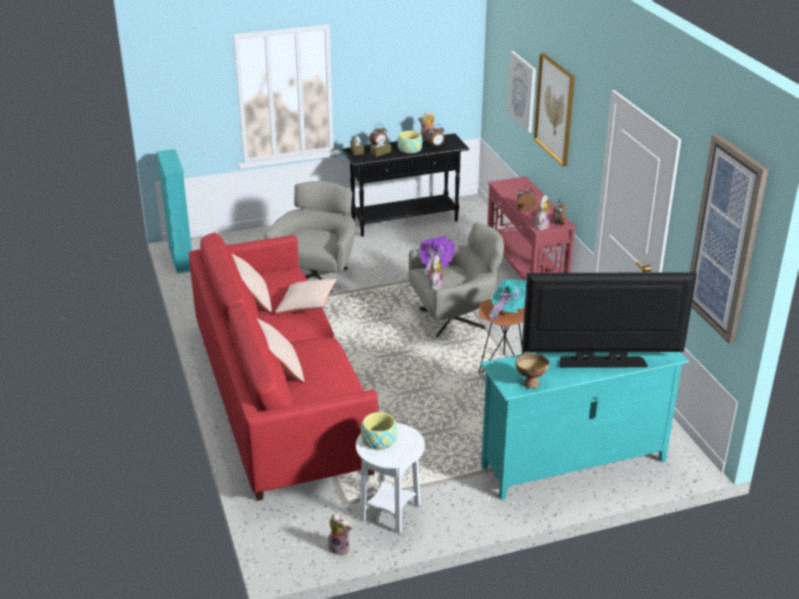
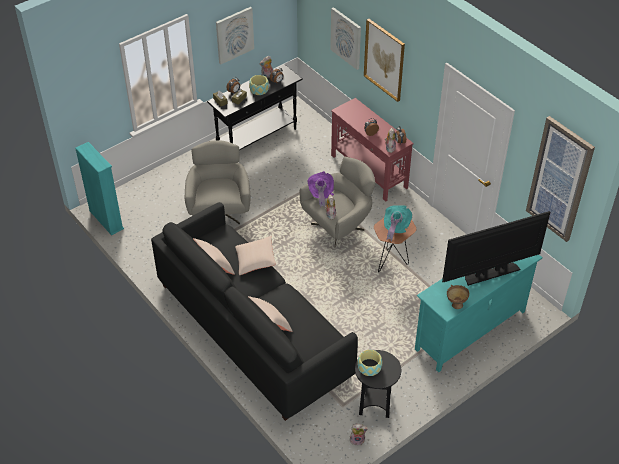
camera: 20 degrees left, 15 degrees up
red sofa [189,233,378,501] -> black sofa [151,202,358,421]
white side table [356,423,425,534] -> black side table [355,350,401,418]
none -> picture [216,7,254,64]

